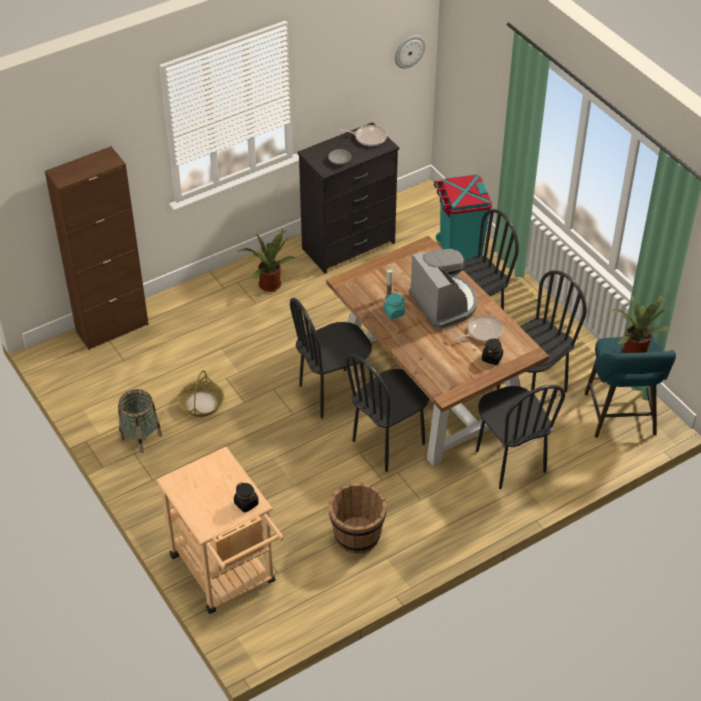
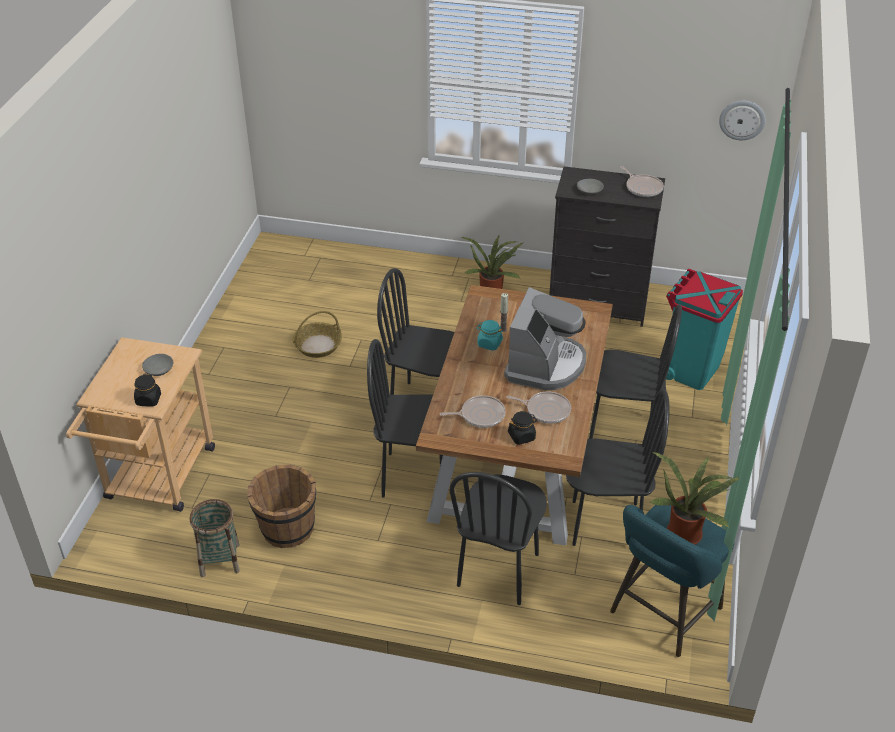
camera: 45 degrees right, 5 degrees down
brown cabinet [45,146,149,350] -> none
basket [118,389,162,453] -> basket moved to [189,499,240,577]
none -> grey bowl [142,354,173,376]
none -> frying pan [439,395,506,428]

